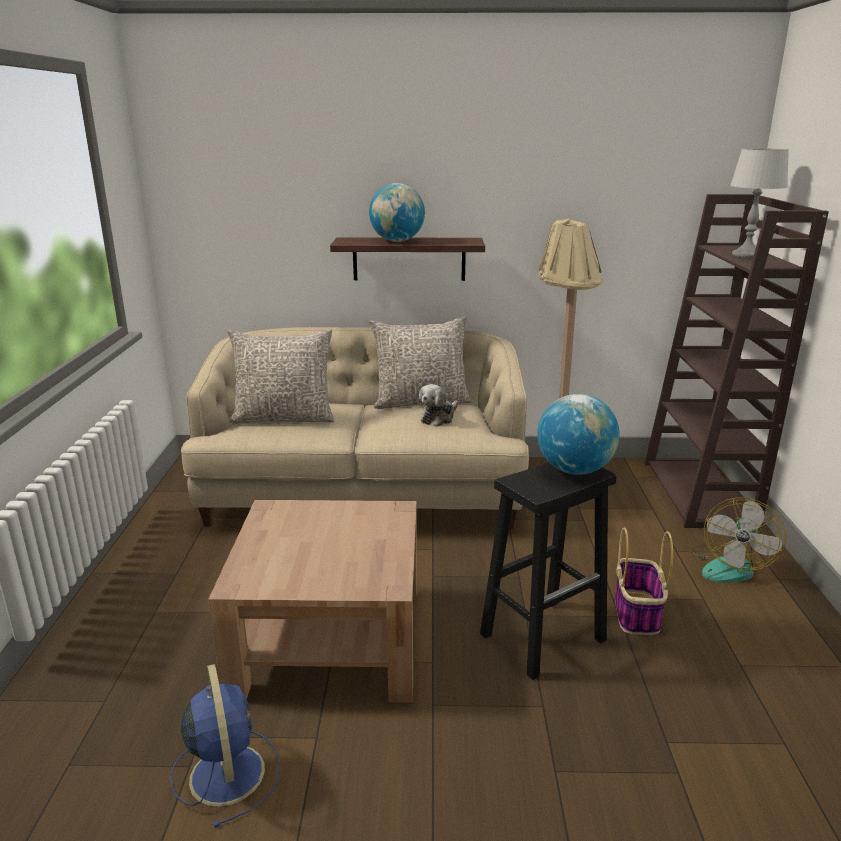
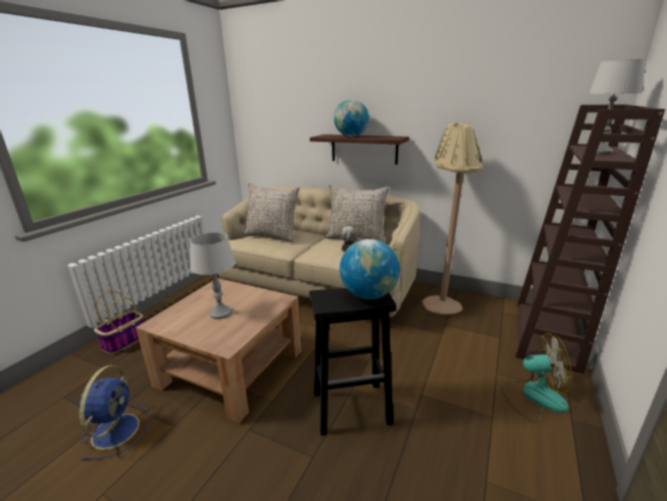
camera: 25 degrees right, 0 degrees up
basket [615,528,673,635] -> basket moved to [94,291,143,354]
fan [689,497,786,583] -> fan turned 135 degrees counterclockwise [501,333,572,422]
none -> grey table lamp [190,232,235,319]

